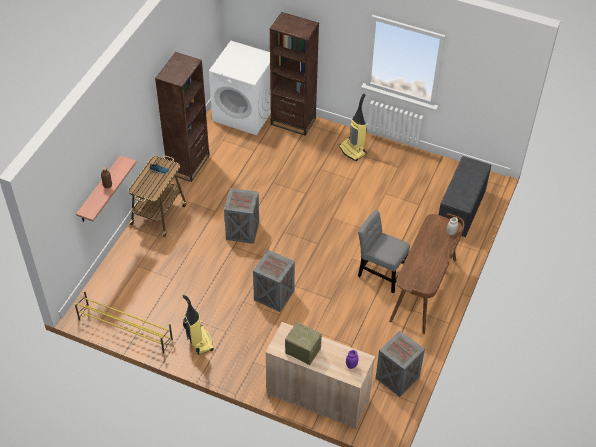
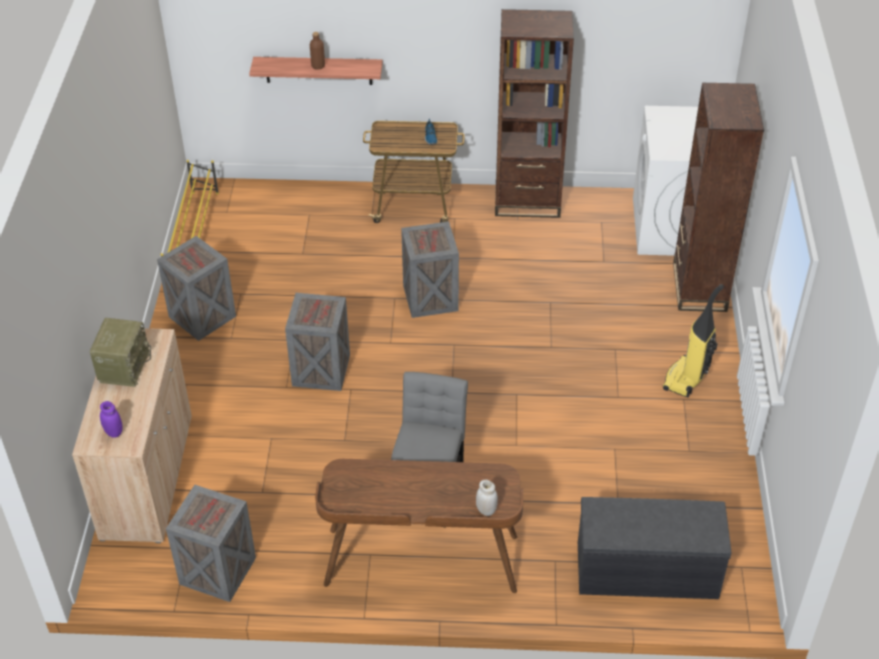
camera: 70 degrees right, 5 degrees down
vacuum cleaner [183,295,214,355] -> crate [157,236,236,341]

